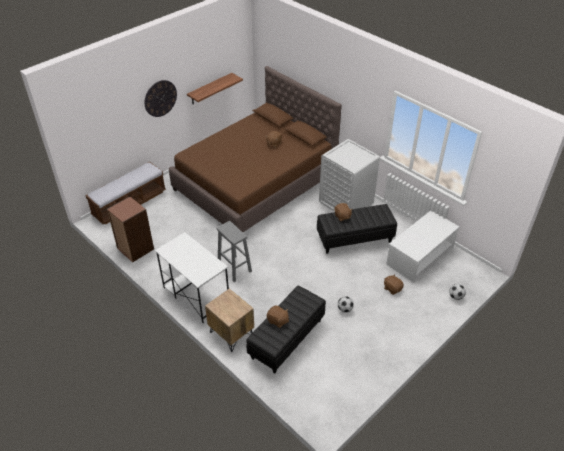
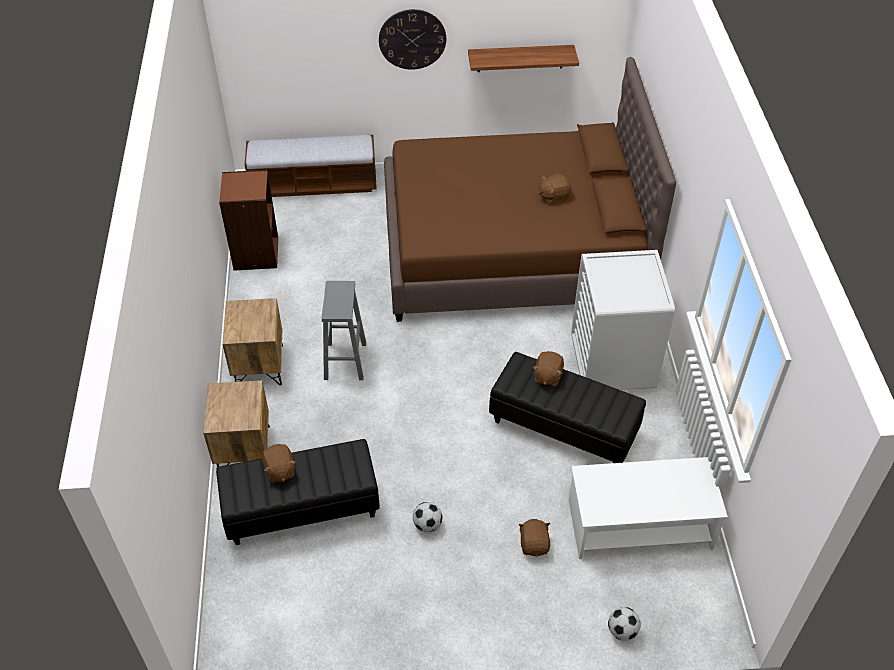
camera: 40 degrees right, 5 degrees up
white desk [155,232,229,323] -> brown nightstand [222,298,283,385]

